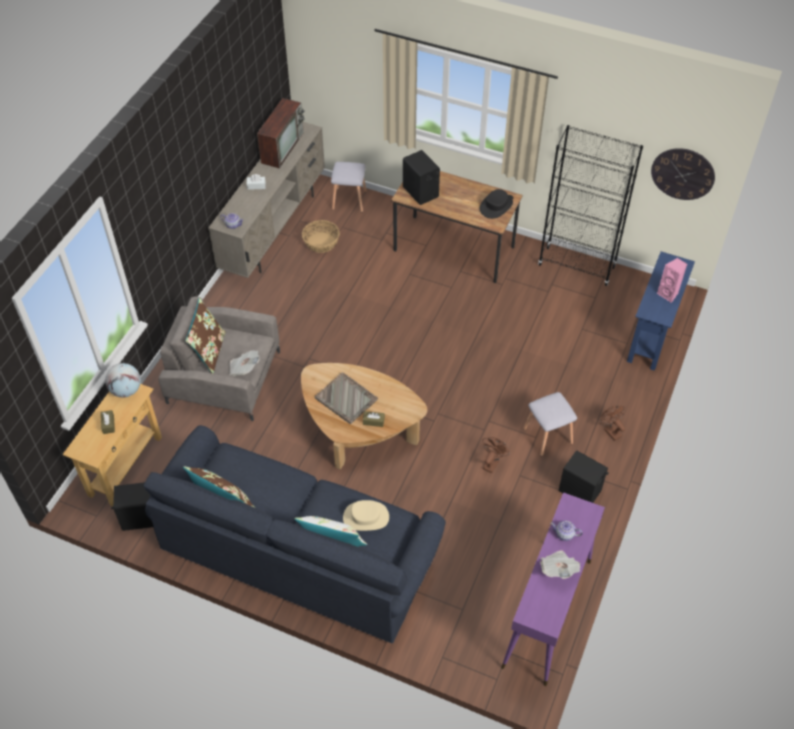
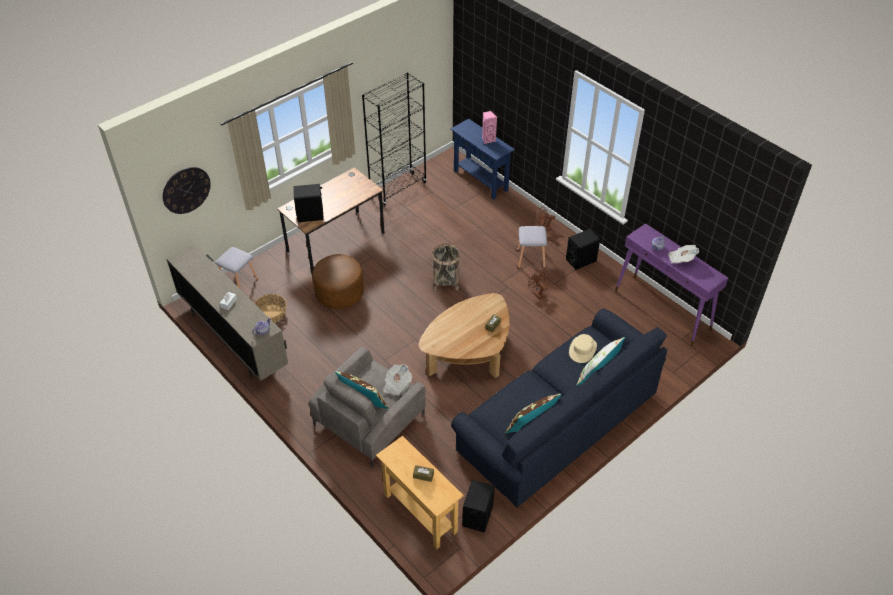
camera: 65 degrees left, 5 degrees down
globe [105,363,141,397] -> none
television [257,98,305,169] -> none
grey tray [314,372,378,424] -> none
black hat [480,189,513,219] -> none
wall clock [651,148,715,200] -> wall clock moved to [163,167,211,214]
none -> brown ottoman [312,254,364,309]
none -> basket [432,243,460,290]

